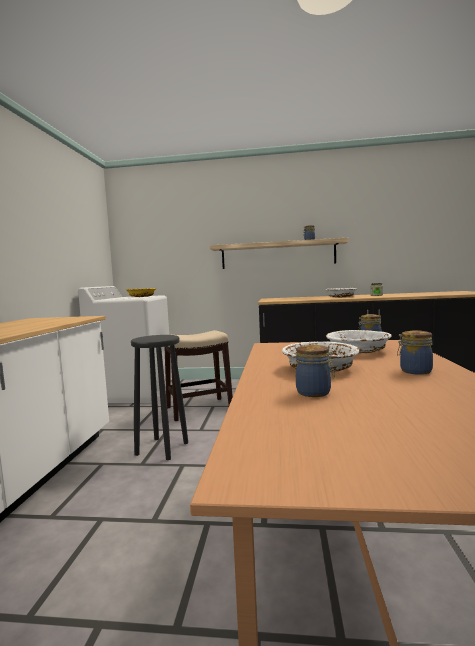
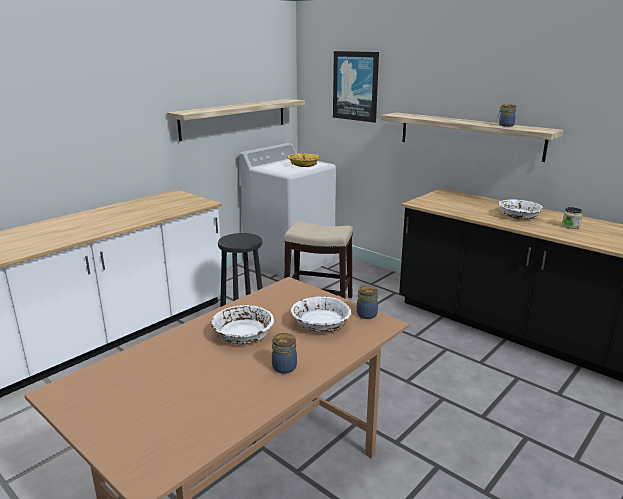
camera: 35 degrees right, 15 degrees up
jar [296,345,335,397] -> none
none -> shelf [167,99,305,141]
none -> picture [333,51,379,123]

